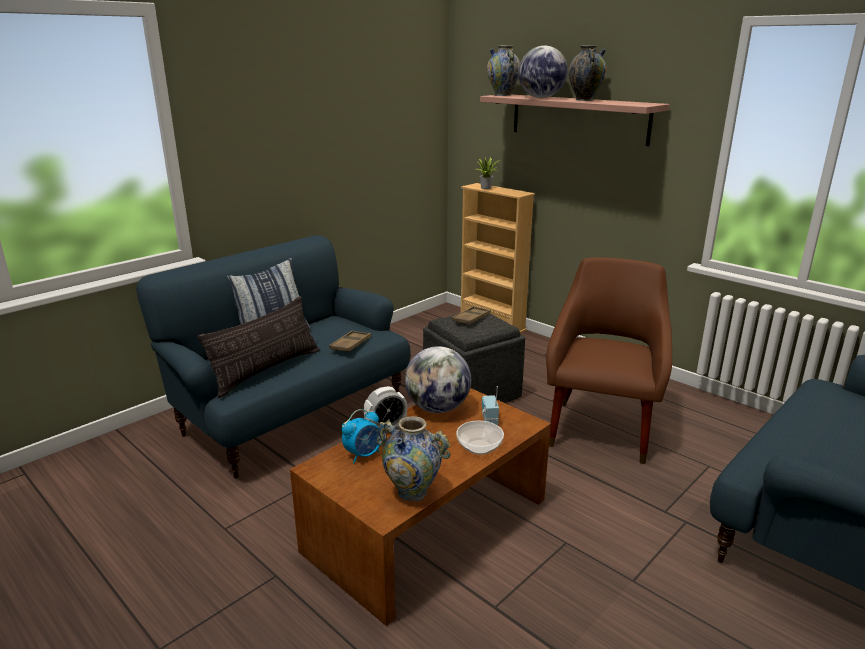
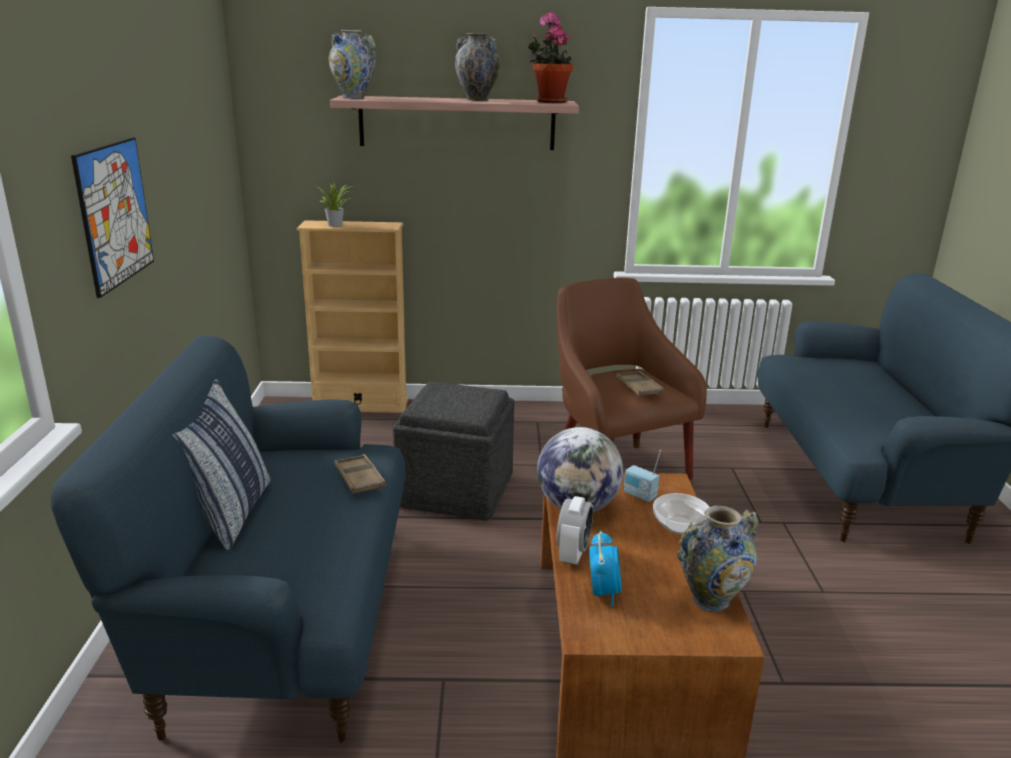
camera: 45 degrees left, 0 degrees up
pillow [198,296,320,398] -> none
brown tray [452,306,491,325] -> brown tray moved to [616,371,664,397]
globe [518,46,568,98] -> none
none -> picture [71,137,154,298]
none -> potted plant [528,12,573,103]

